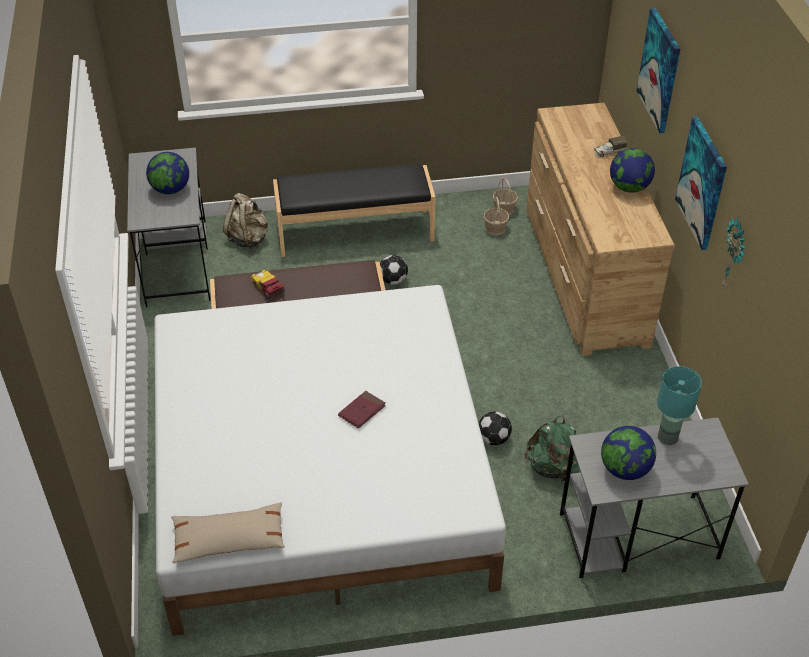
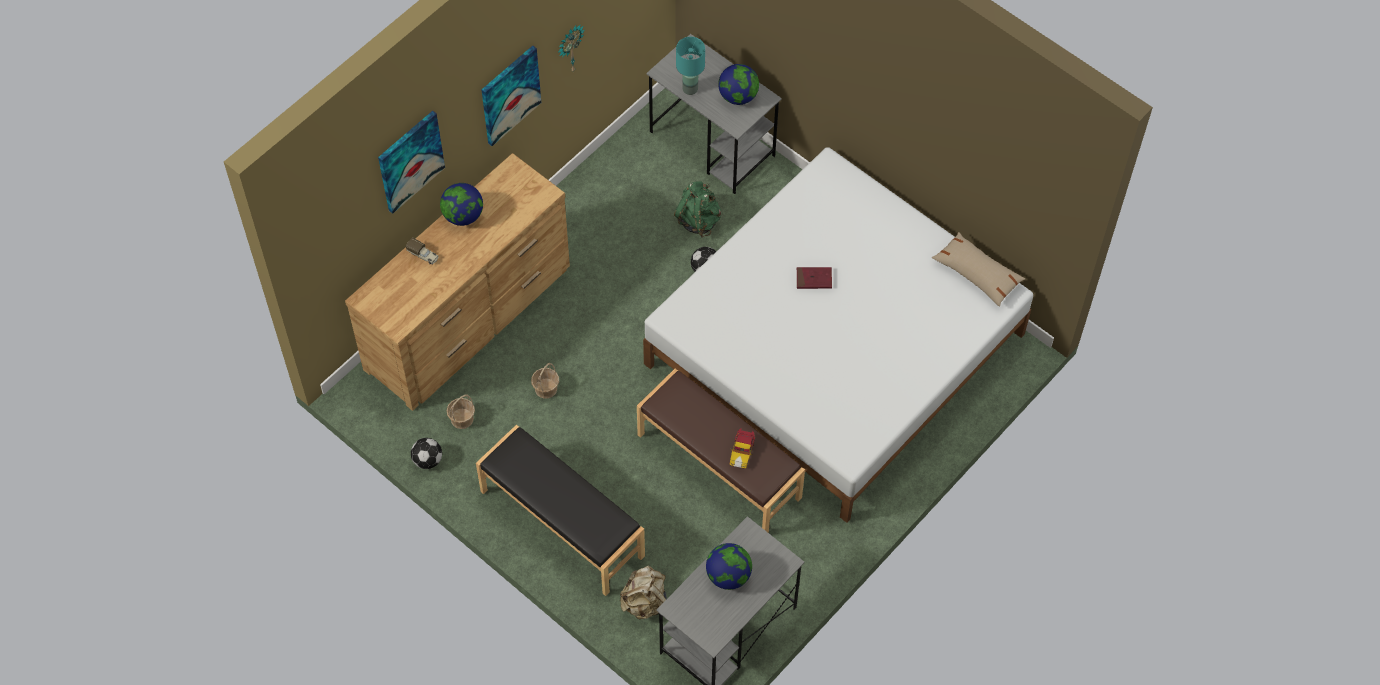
camera: 130 degrees left, 15 degrees up
football [380,255,408,285] -> football moved to [411,438,442,469]
basket [493,178,518,215] -> basket moved to [531,363,559,399]

